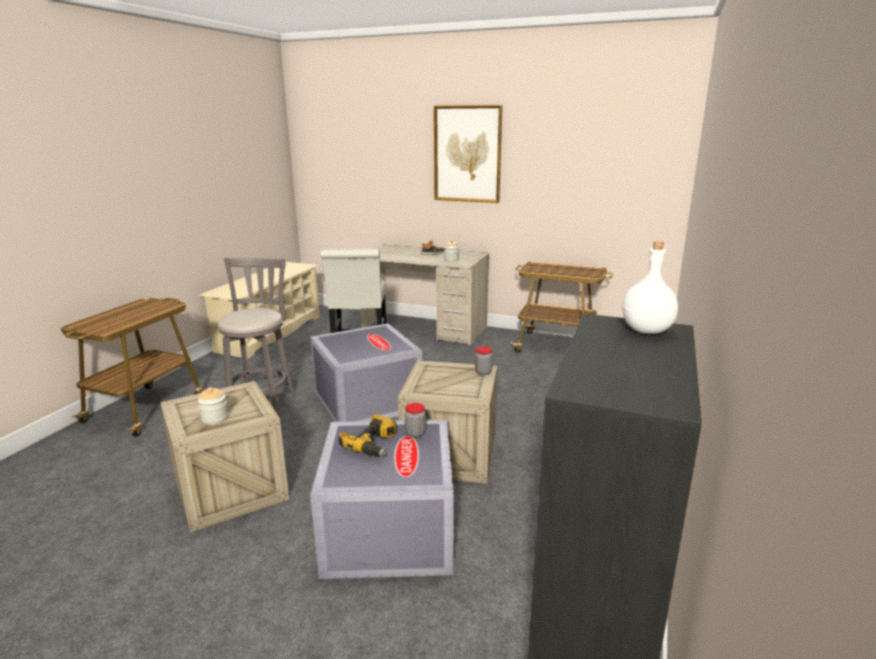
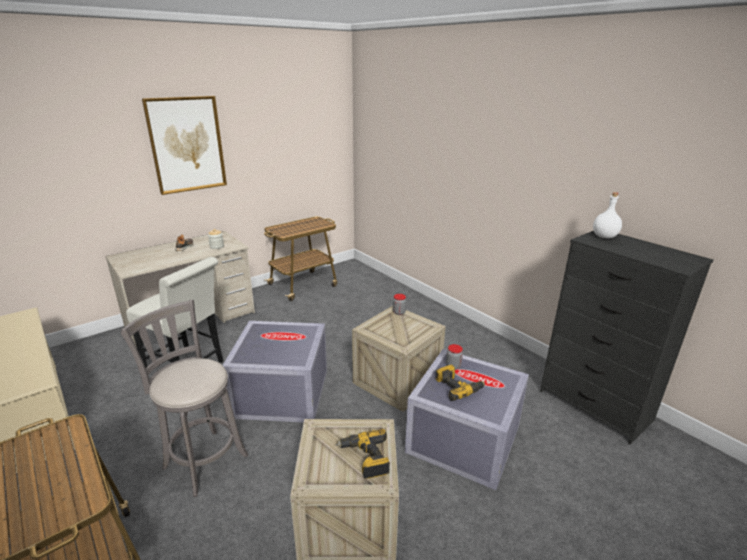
camera: 60 degrees left, 5 degrees up
jar [198,387,228,425] -> power drill [336,429,390,479]

